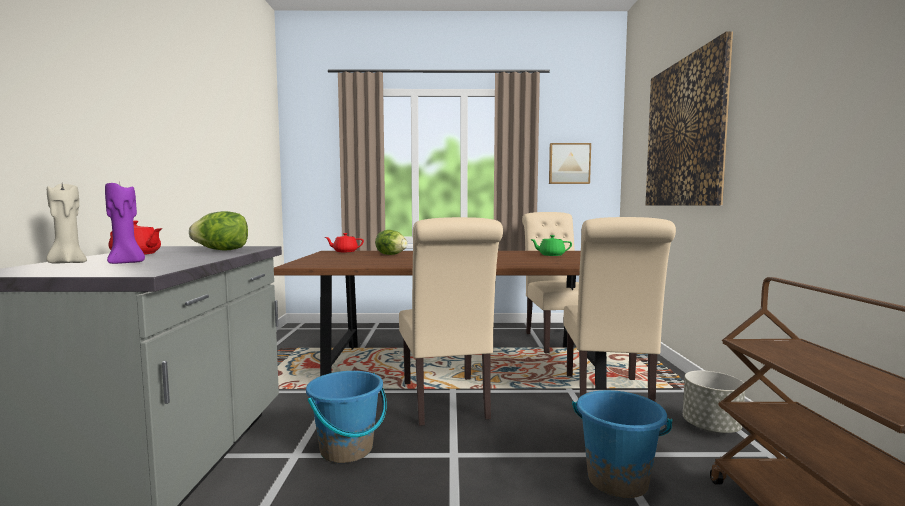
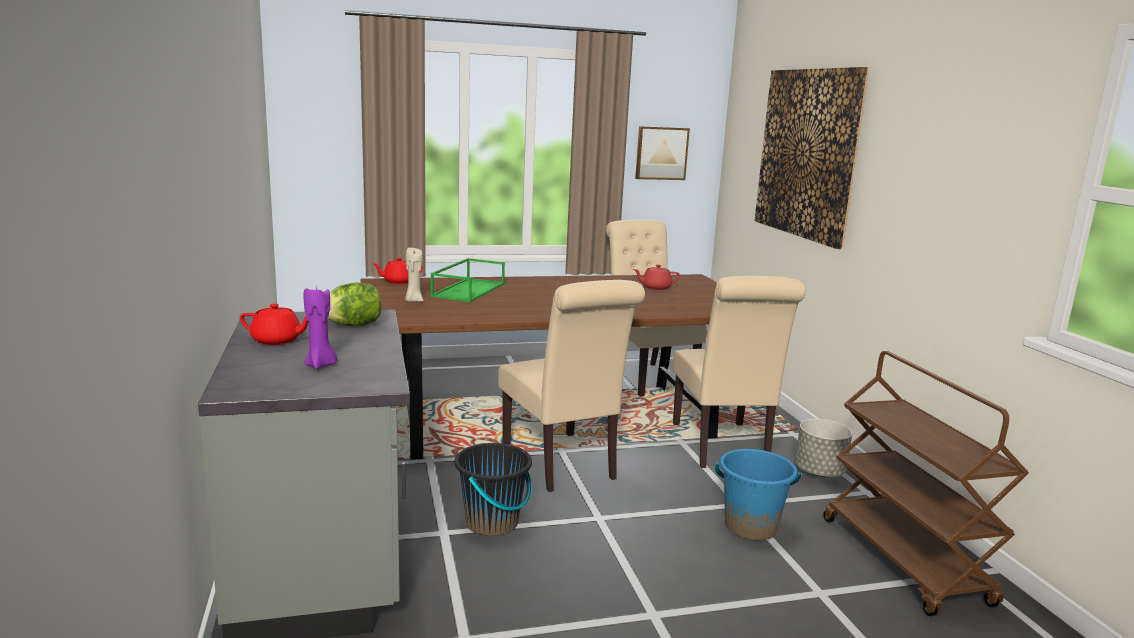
camera: 15 degrees left, 10 degrees up
beige candle [46,184,87,264] -> beige candle moved to [405,248,424,302]
blue bucket [306,371,387,463] -> black bucket [455,443,532,536]
lettuce [375,230,408,255] -> green tray [431,258,505,302]
green teapot [530,235,572,256] -> red teapot [633,264,680,290]

